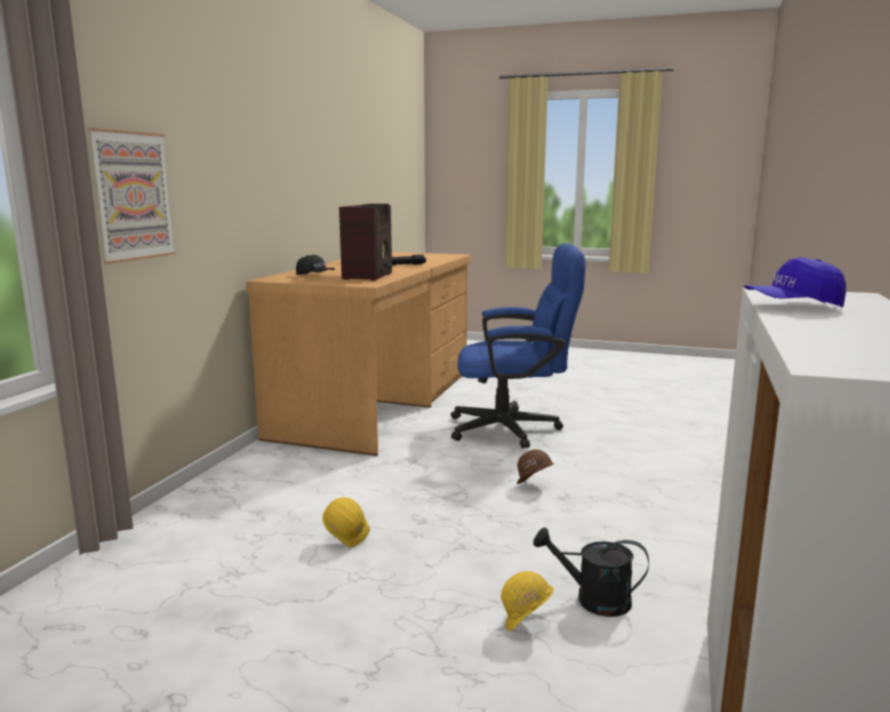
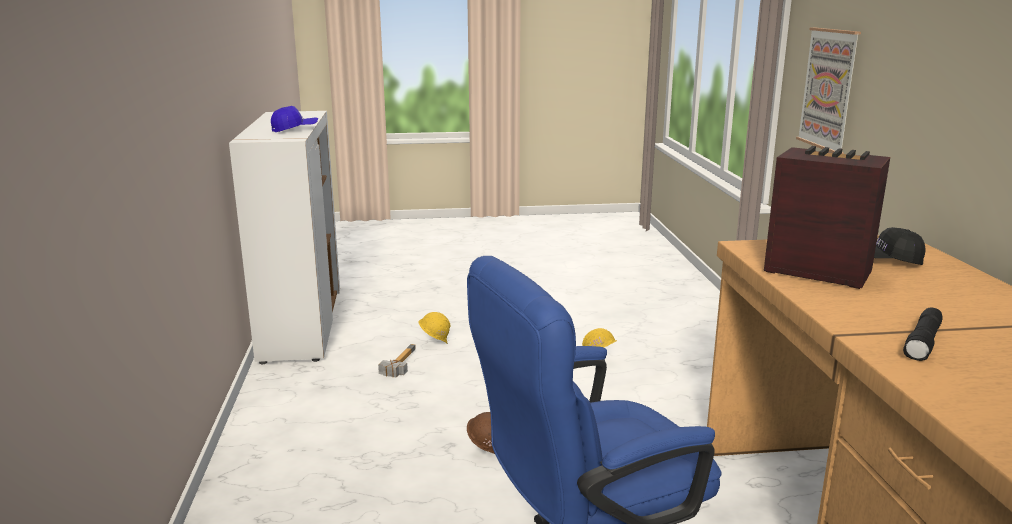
camera: 155 degrees right, 5 degrees up
radio [339,204,392,281] -> radio turned 135 degrees clockwise [764,146,890,289]
black watering can [533,527,649,617] -> hammer [378,344,416,378]

